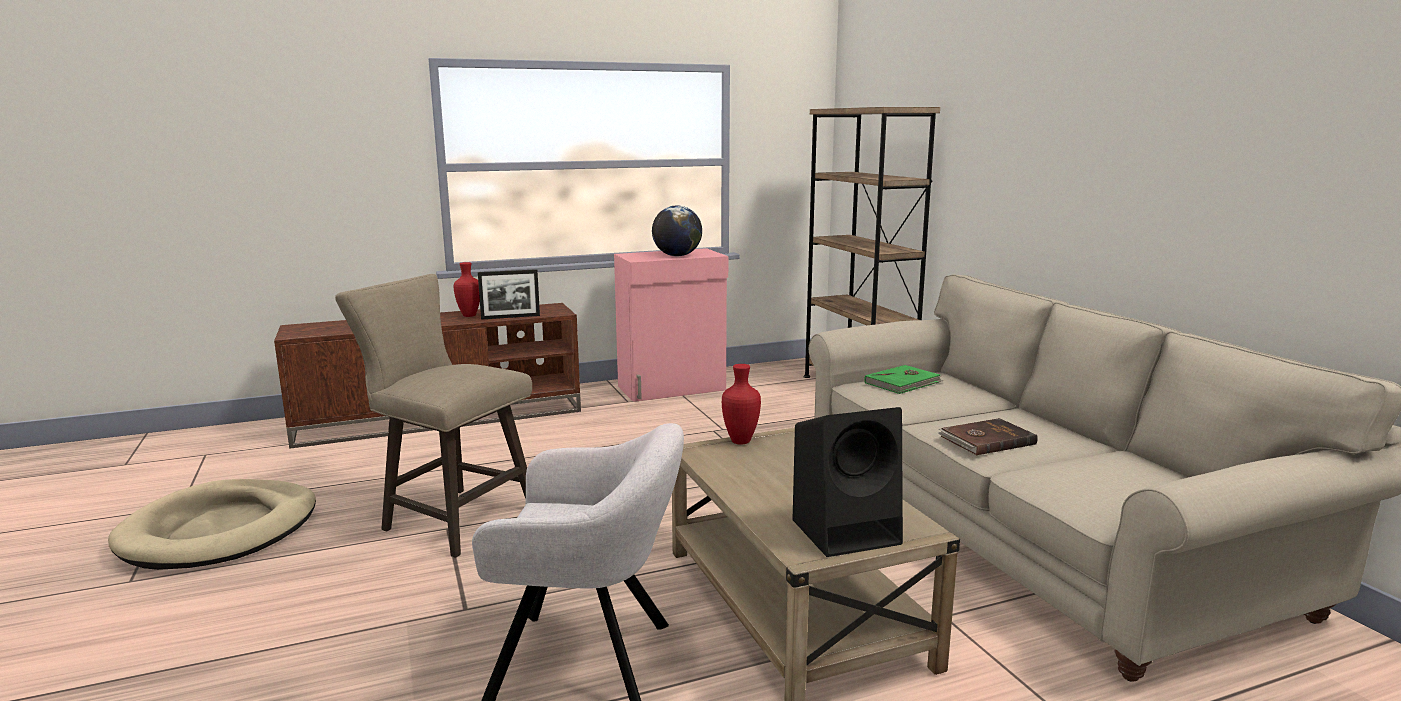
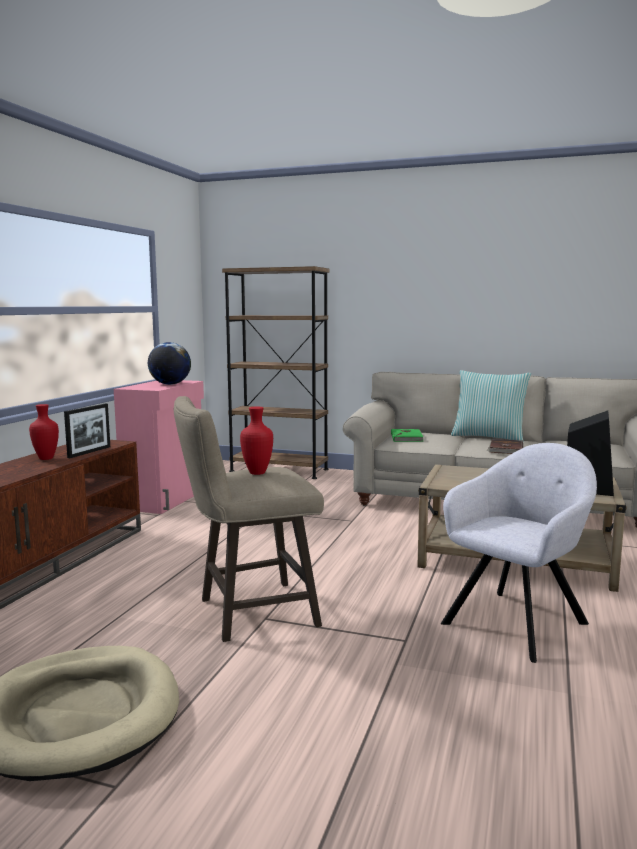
camera: 50 degrees left, 5 degrees down
red vase [722,364,761,445] -> red vase moved to [240,406,273,475]
none -> pillow [451,370,531,441]

